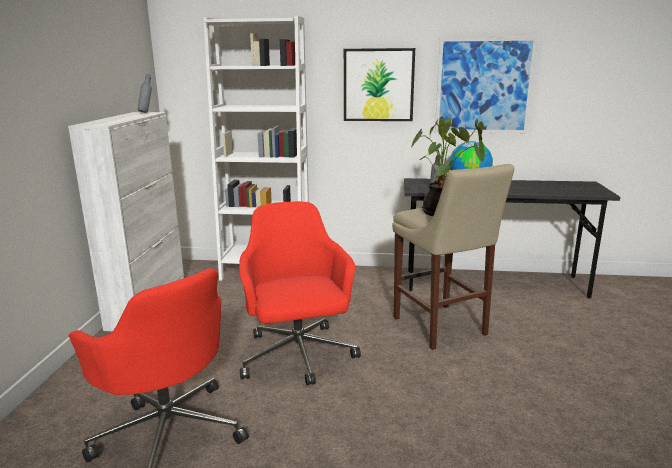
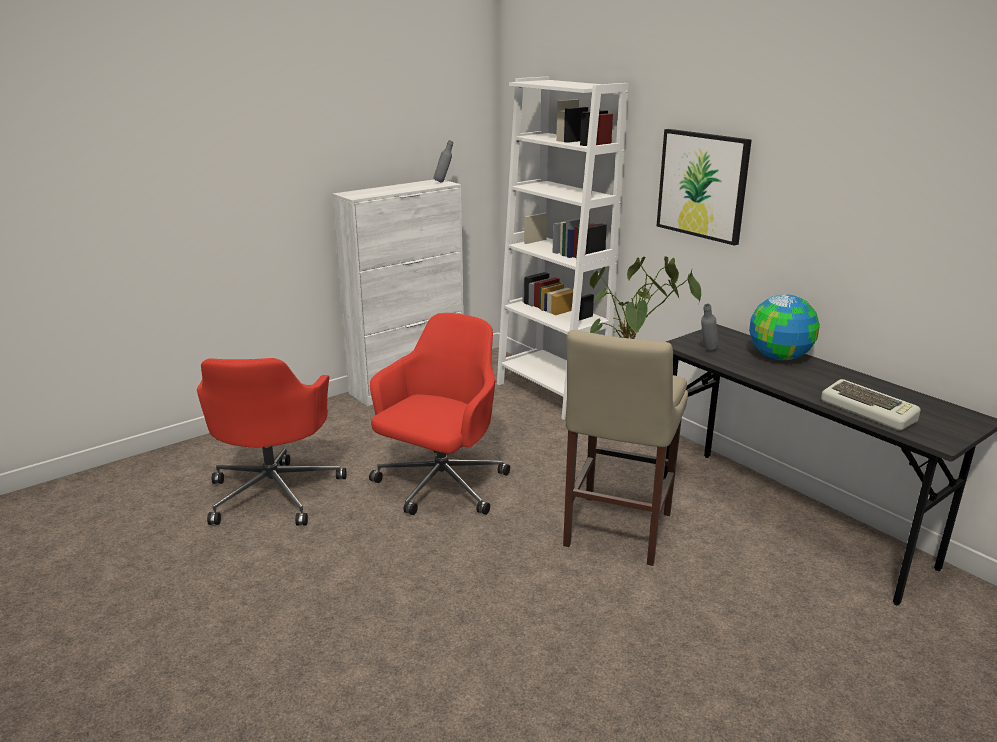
camera: 45 degrees right, 5 degrees up
picture [435,37,538,134] -> none
none -> keyboard [821,379,921,431]

